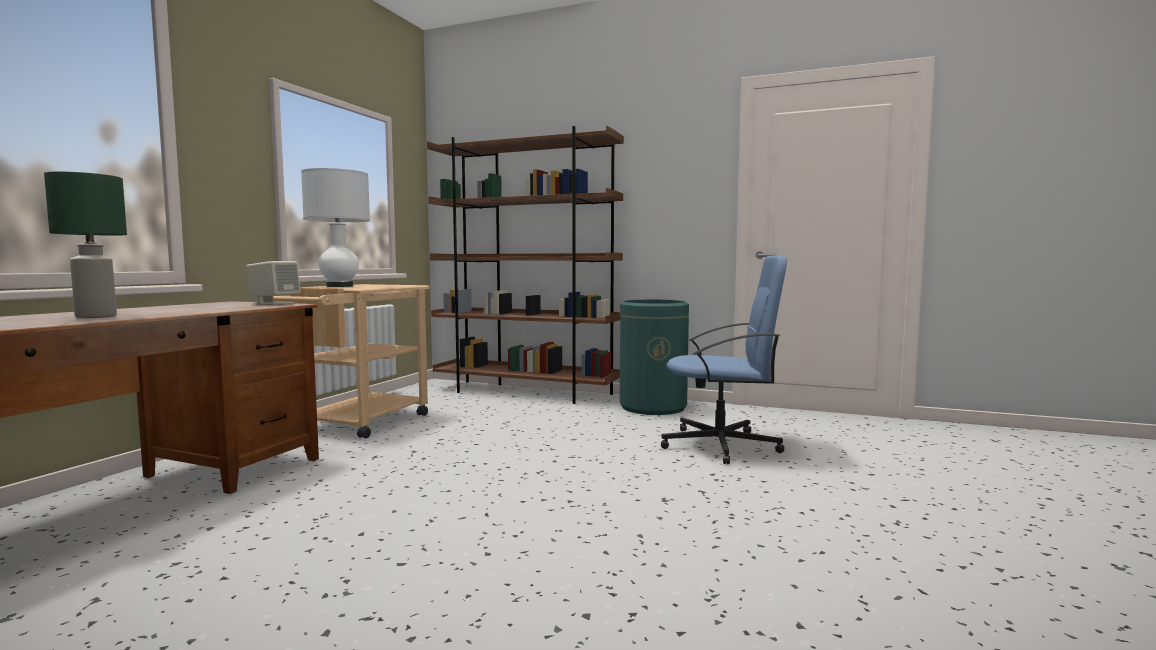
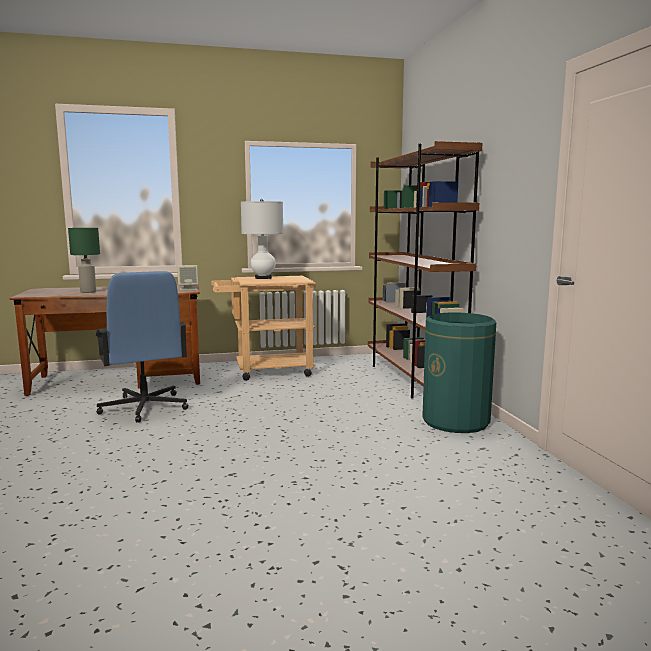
camera: 55 degrees right, 5 degrees up
blue office chair [661,255,787,464] -> blue office chair moved to [96,271,188,423]

